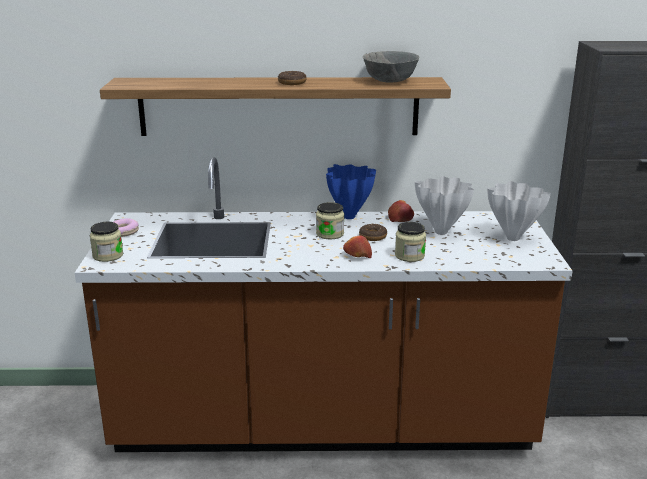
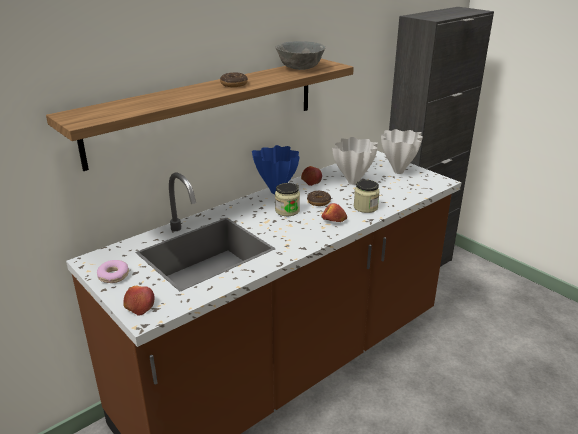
camera: 40 degrees left, 5 degrees up
jar [90,222,123,262] -> apple [123,285,155,316]

